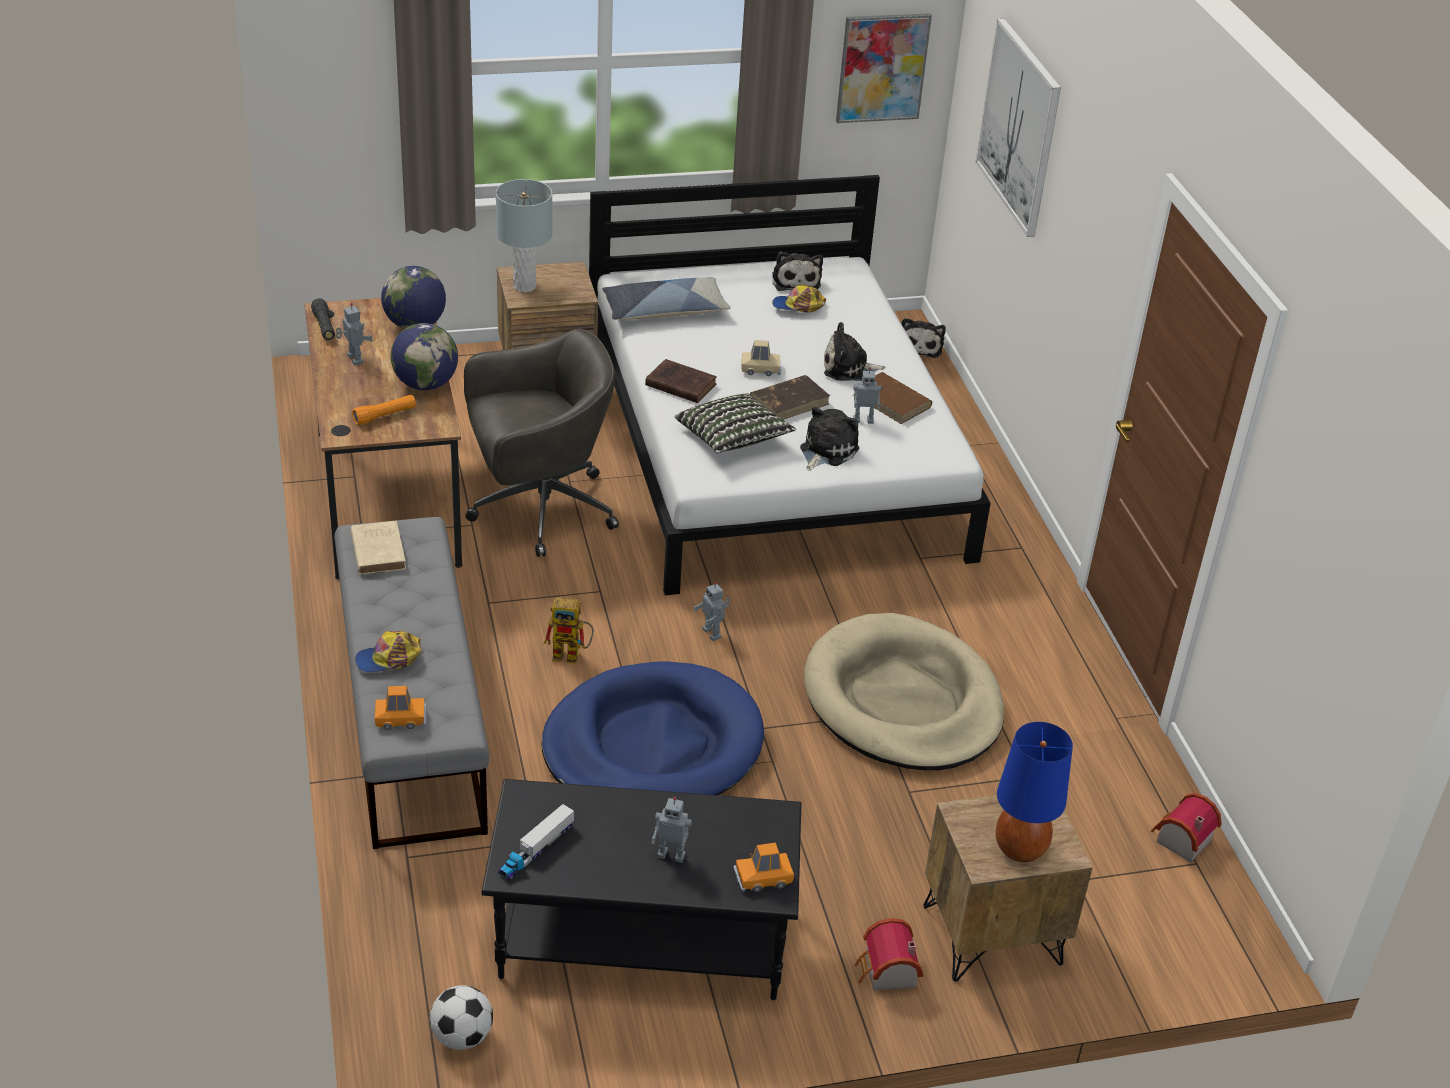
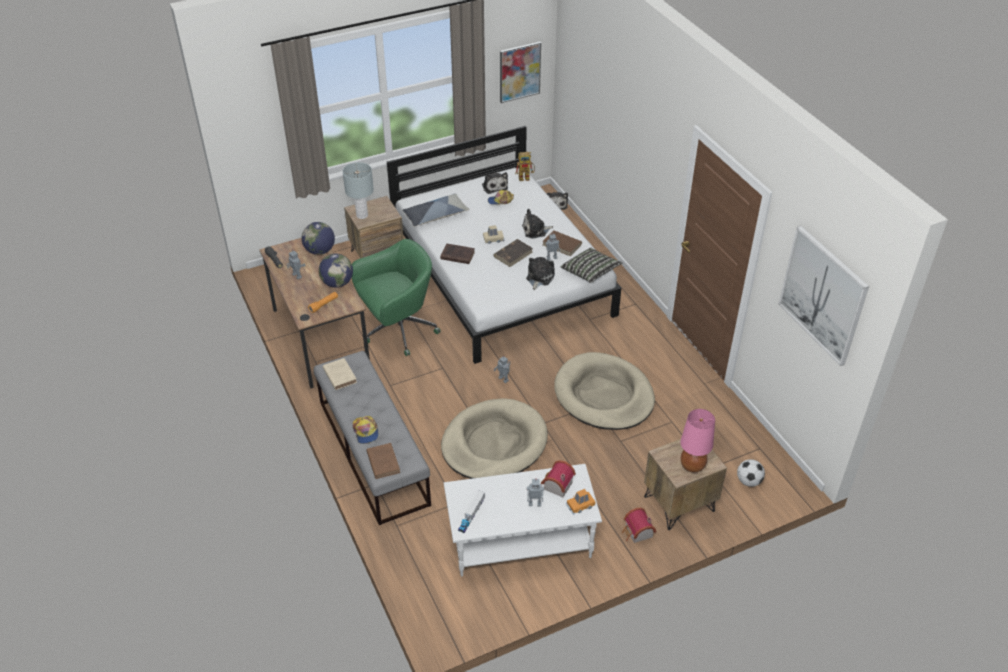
camera: 10 degrees left, 5 degrees up
cap [355,631,421,673] -> cap turned 75 degrees counterclockwise [353,416,379,444]
orange toy car [375,686,426,730] -> brown book [367,443,400,479]
football [430,985,493,1050] -> football moved to [737,459,765,487]
grey office chair [464,329,619,557] -> green office chair [352,239,441,356]
black coffee table [482,779,801,1000] -> white coffee table [444,464,602,577]
blue dog bed [542,661,764,795] -> beige dog bed [441,399,548,479]
toy robot [544,597,594,663] -> toy robot moved to [515,152,535,181]
pillow [675,394,796,453] -> pillow moved to [560,248,623,283]
picture [976,18,1061,237] -> picture moved to [778,226,869,366]
blue table lamp [995,722,1073,862] -> pink table lamp [680,409,715,473]
toy house [1151,793,1222,862] -> toy house moved to [541,460,576,497]

